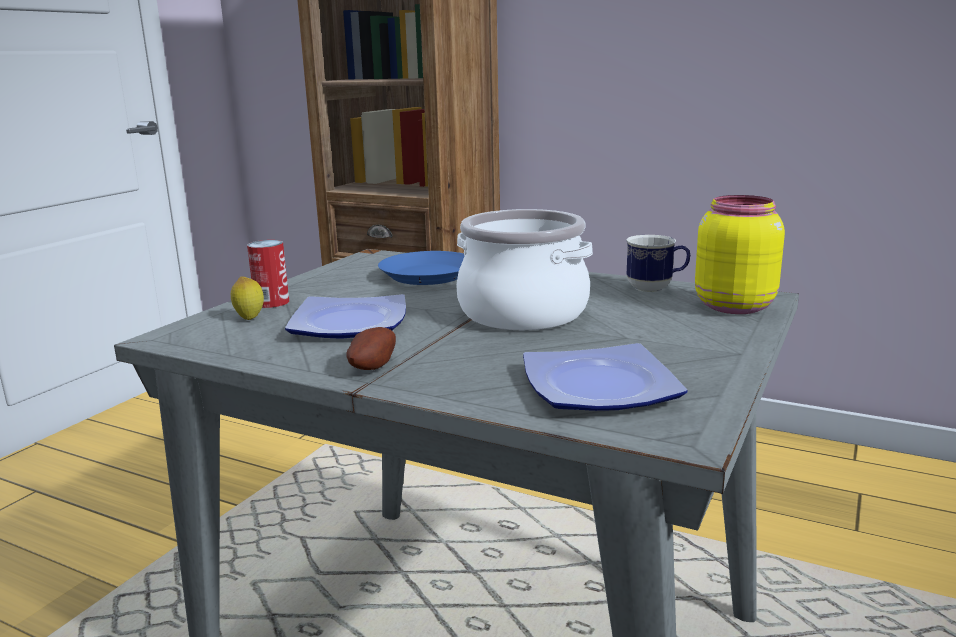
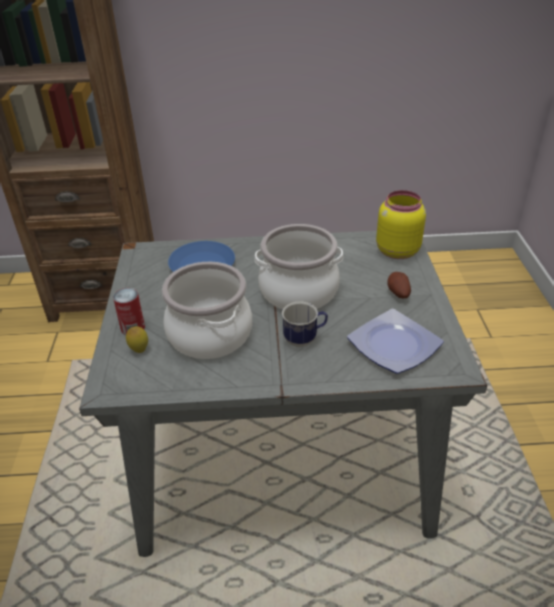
camera: 30 degrees left, 20 degrees up
plate [285,294,406,339] -> cooking pot [162,262,252,359]
potato [346,327,396,370] -> potato moved to [387,272,411,299]
mug [626,235,690,292] -> mug moved to [282,301,328,347]

